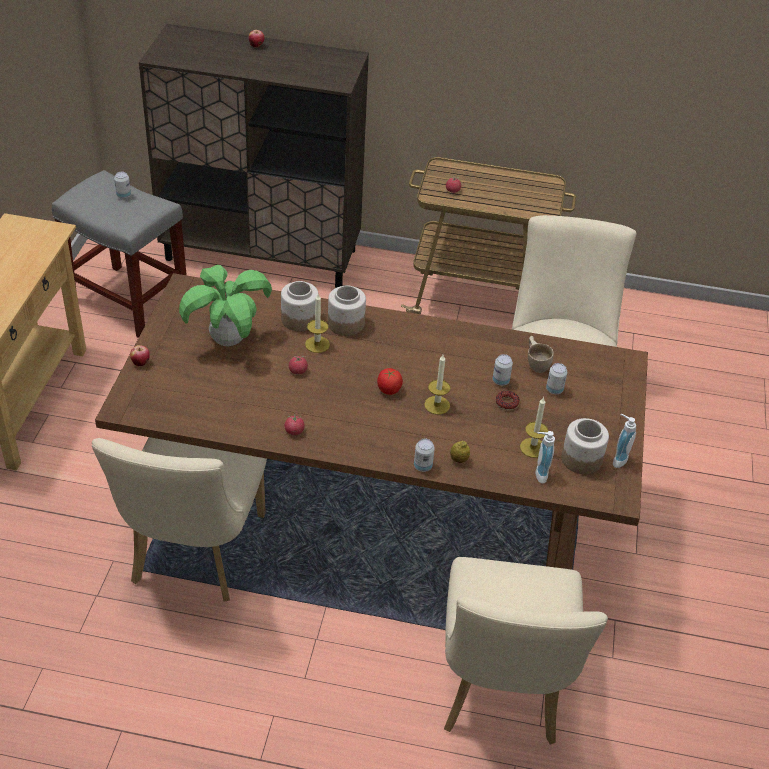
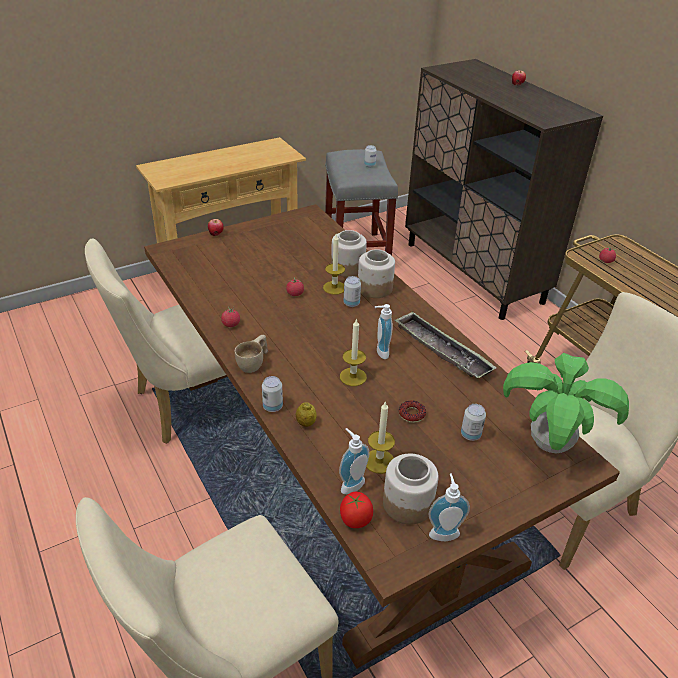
camera: 50 degrees right, 5 degrees down
potted plant [179,265,272,347] -> potted plant moved to [503,353,629,454]
tomato [377,368,403,395] -> tomato moved to [340,492,373,528]
can [492,354,513,386] -> can moved to [344,276,361,307]
beige cup [528,336,554,373] -> beige cup moved to [235,335,268,373]
none -> soap dispenser [375,304,393,359]
none -> tray [394,311,497,378]

